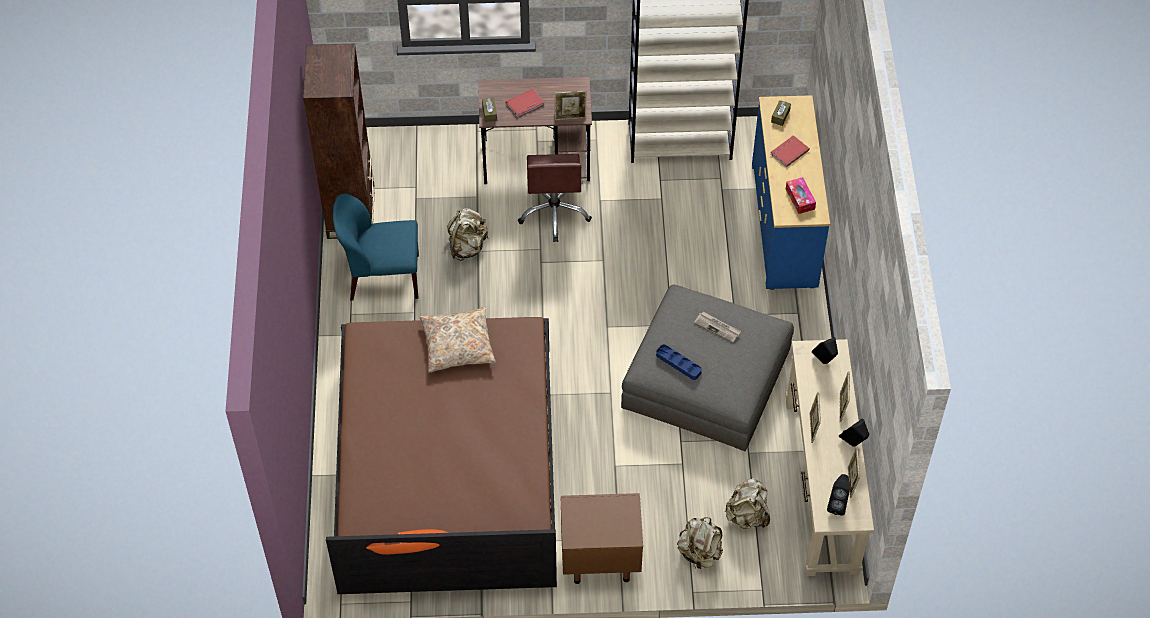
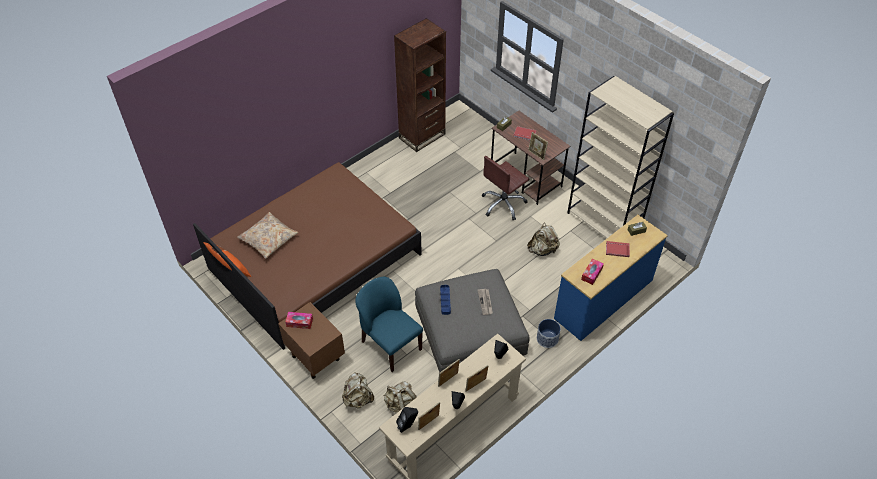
camera: 50 degrees right, 5 degrees down
blue chair [333,193,419,300] -> blue chair moved to [355,277,423,372]
beige pillow [419,306,496,373] -> beige pillow moved to [237,212,299,259]
beige backpack [447,208,488,261] -> beige backpack moved to [527,223,560,256]
none -> tissue box [285,312,313,329]
none -> planter [537,319,561,348]

